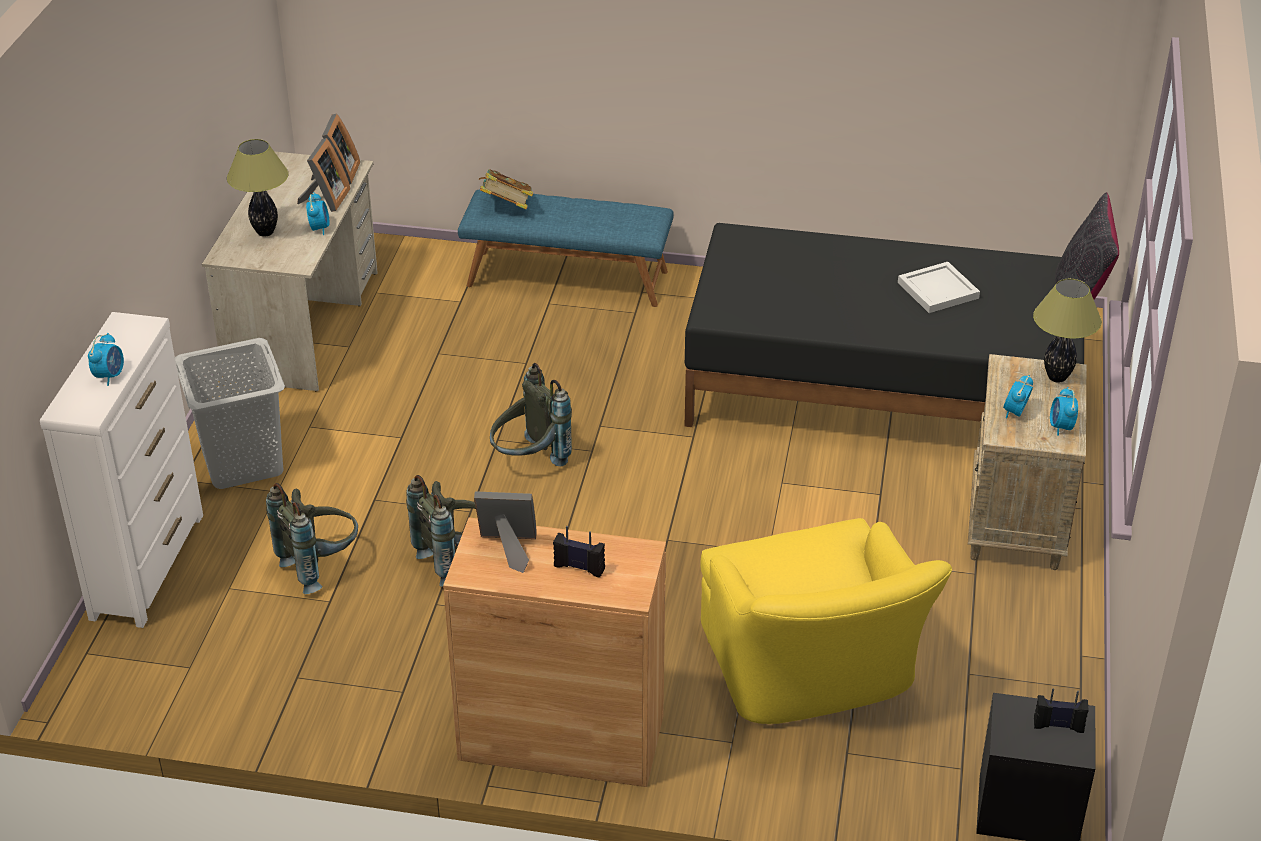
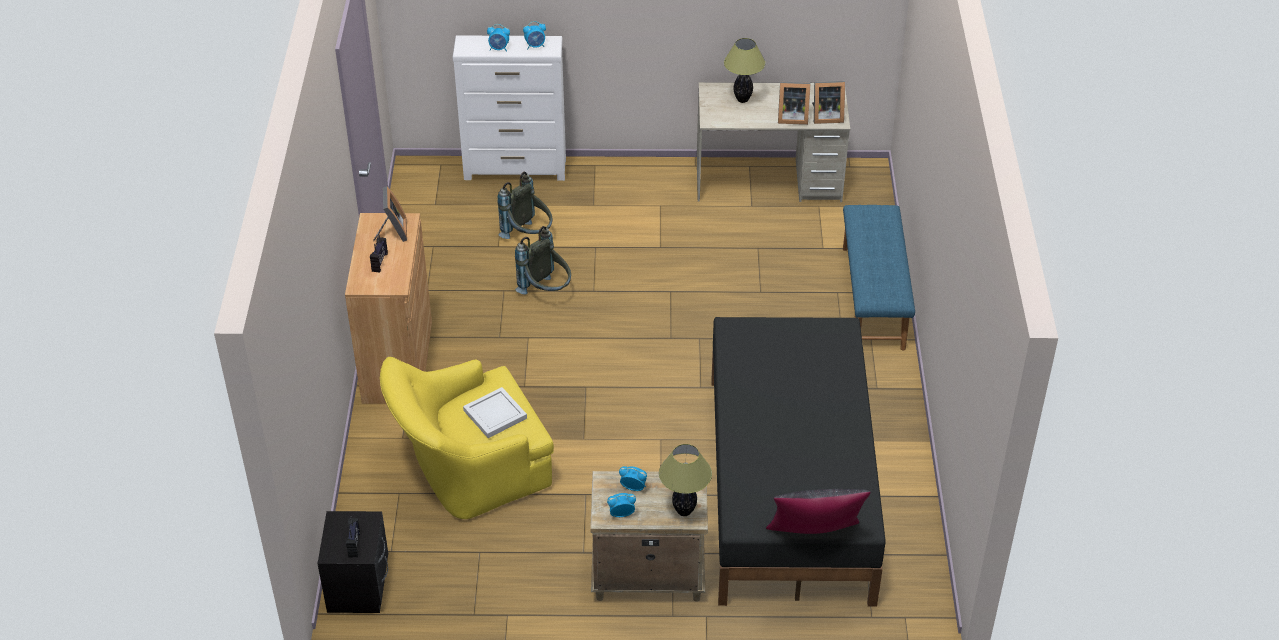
camera: 80 degrees right, 5 degrees up
grey laundry basket [175,338,285,489] -> none
alarm clock [306,192,329,235] -> alarm clock moved to [523,21,546,49]
book [479,169,533,210] -> none
grey backpack [490,363,572,466] -> none
white tray [898,262,980,313] -> white tray moved to [463,387,527,438]

